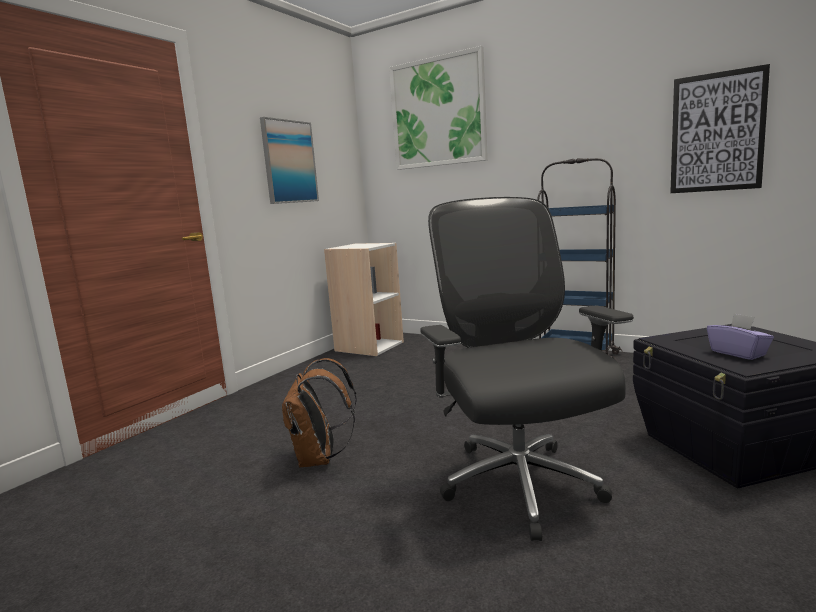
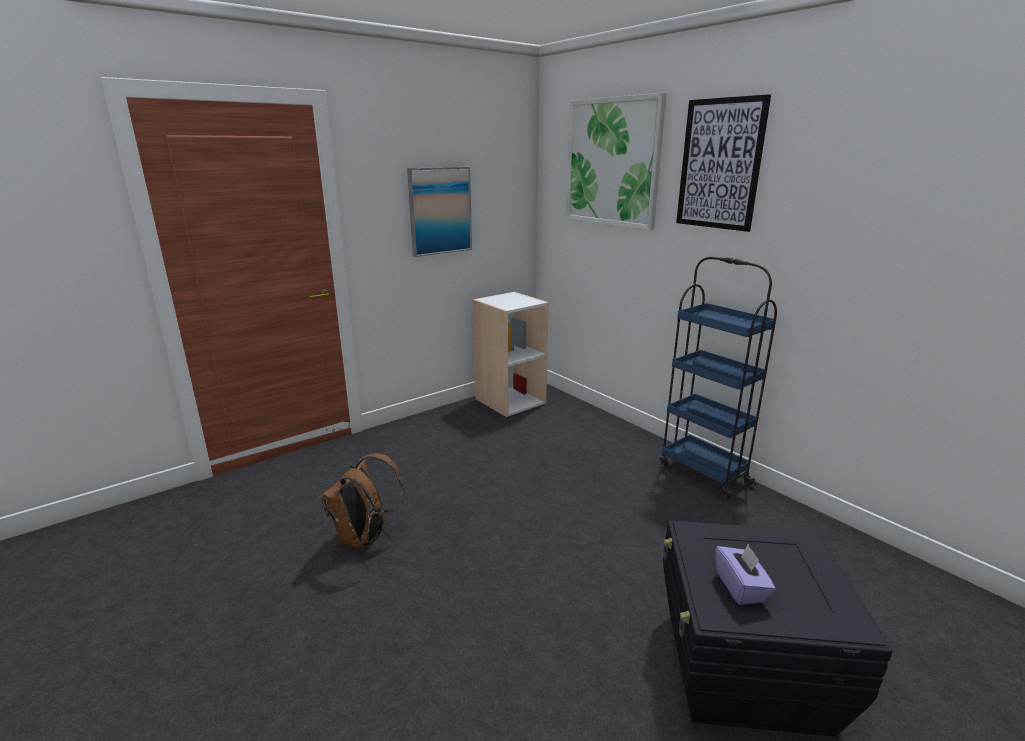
camera: 20 degrees right, 10 degrees up
office chair [420,197,634,541] -> none
picture [670,64,770,193] -> picture moved to [676,94,771,232]

